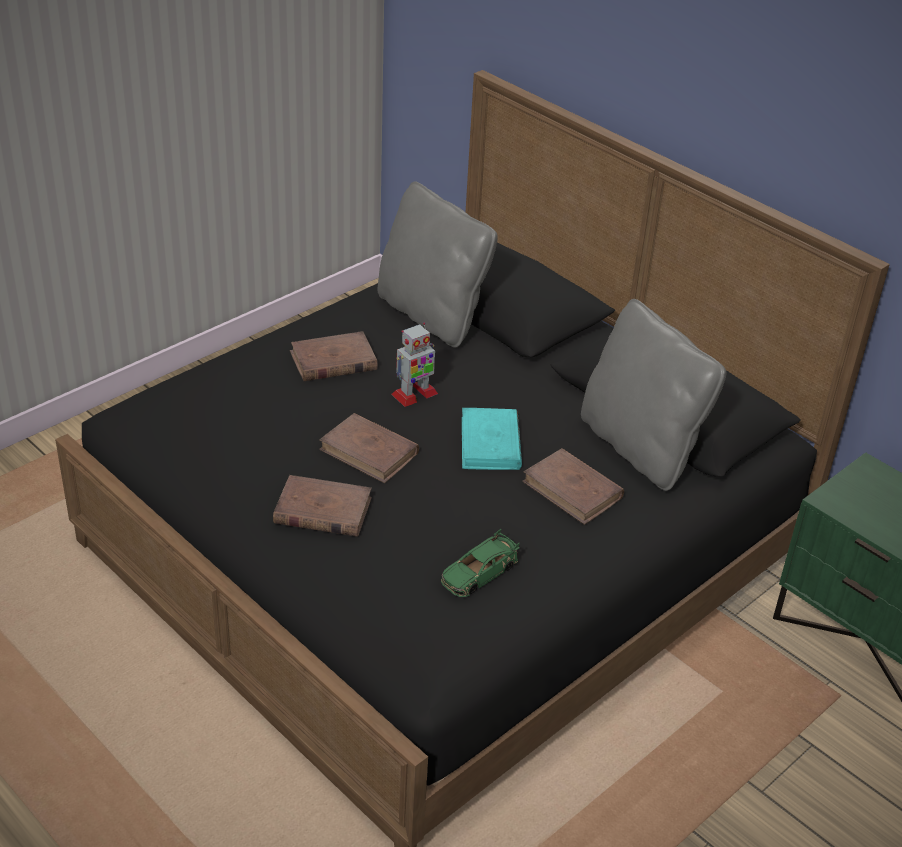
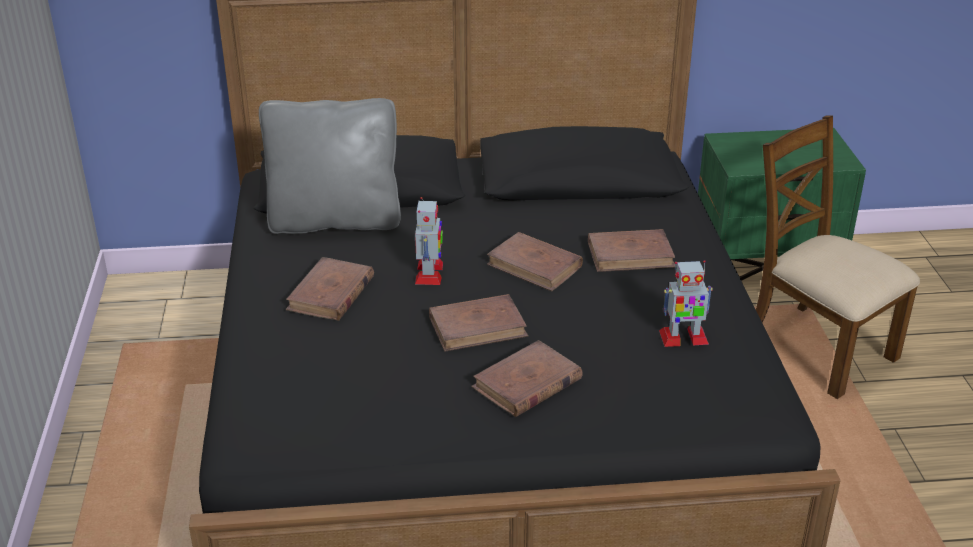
camera: 50 degrees left, 5 degrees down
green toy car [441,529,520,597] -> toy robot [659,260,713,347]
turquoise book [462,408,522,470] -> brown book [487,232,583,291]
grey pillow [581,299,726,491] -> none
none -> brown chair [756,115,920,399]

